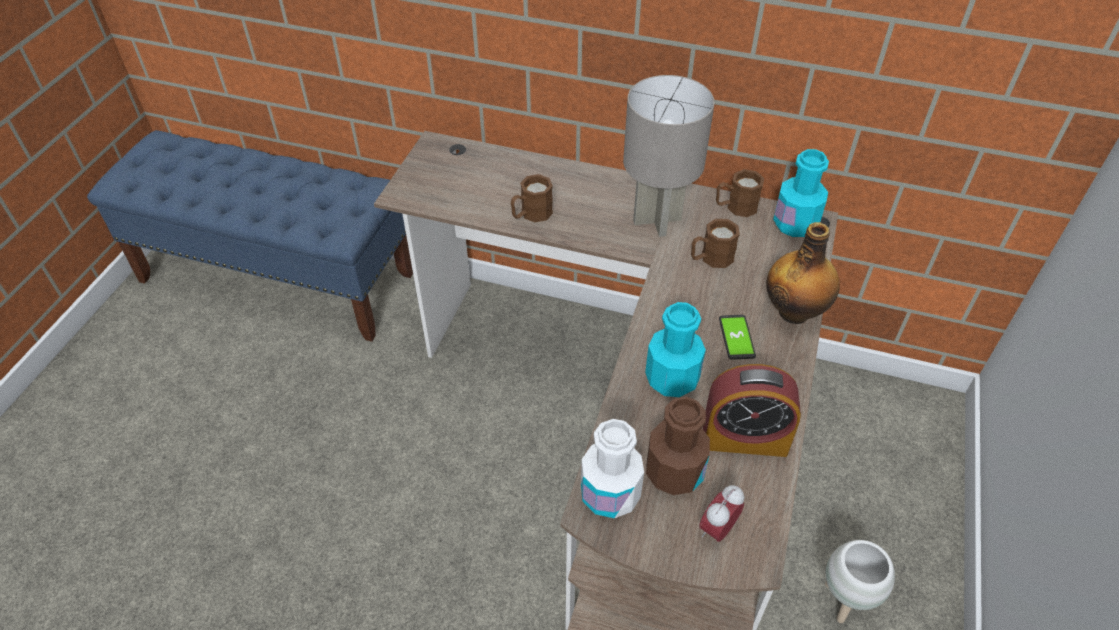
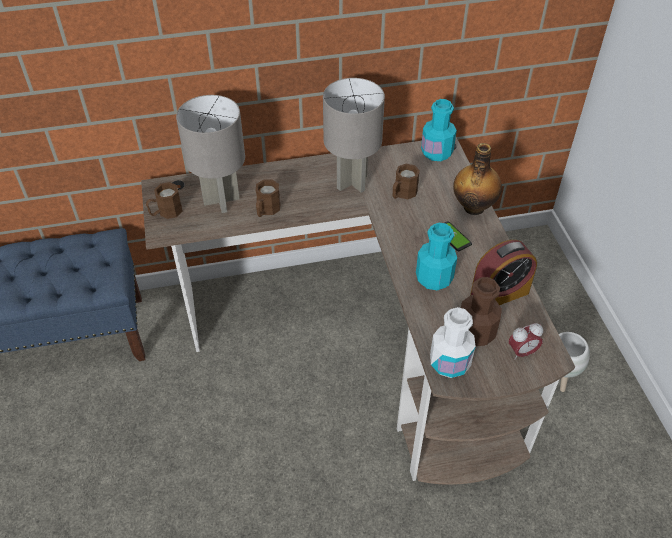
camera: 30 degrees left, 0 degrees up
alarm clock [700,485,744,542] -> alarm clock turned 120 degrees counterclockwise [509,323,543,359]
brown mug [716,169,764,217] -> brown mug moved to [146,182,183,219]
none -> grey table lamp [176,95,245,213]

